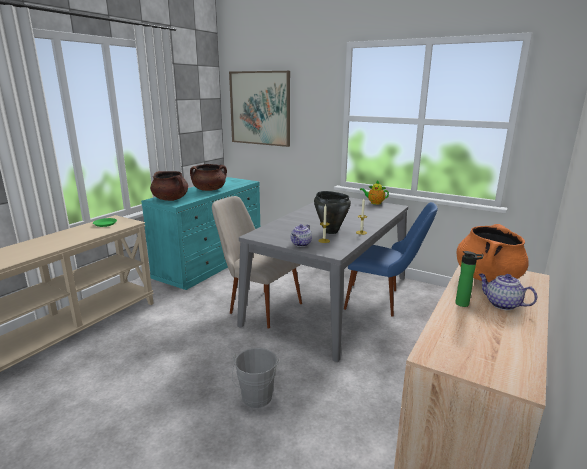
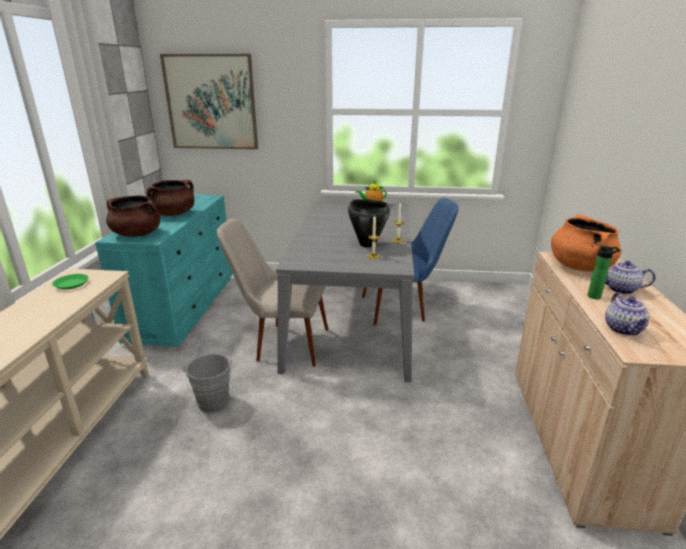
camera: 25 degrees left, 5 degrees up
grey bucket [232,348,279,408] -> grey bucket moved to [183,353,232,413]
teapot [291,224,312,247] -> teapot moved to [605,292,649,335]

